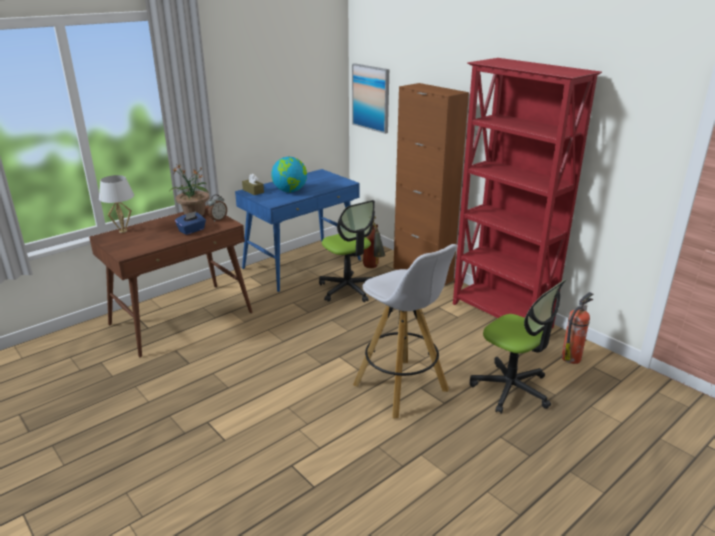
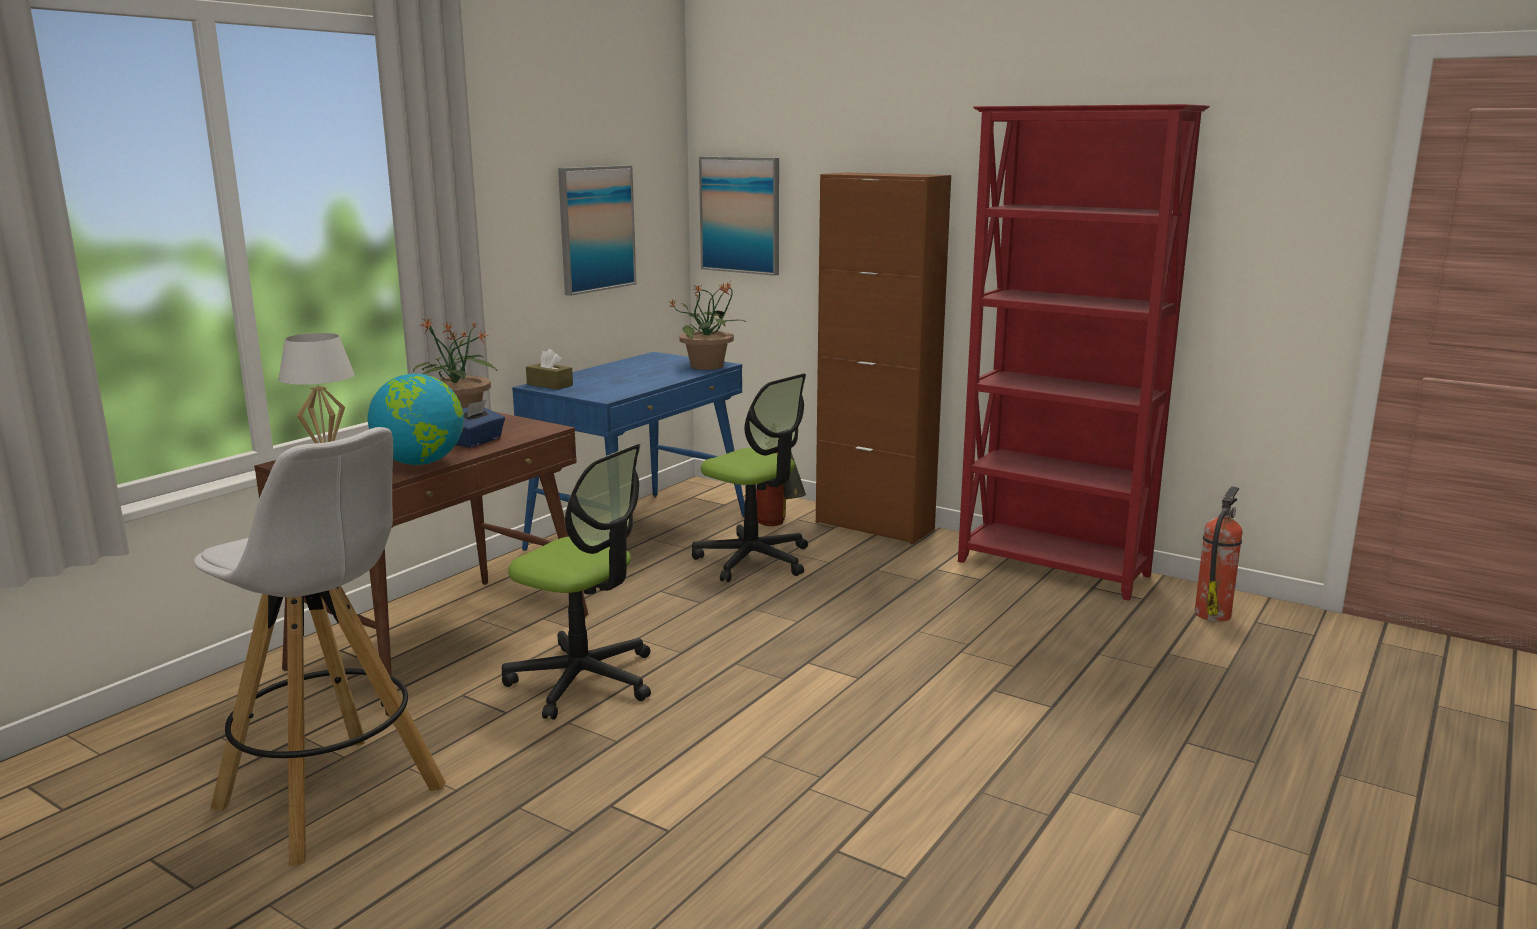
camera: 15 degrees left, 10 degrees down
alarm clock [208,195,227,222] -> none
globe [271,157,307,193] -> globe moved to [367,374,464,465]
white stool [353,244,457,419] -> white stool moved to [193,427,446,867]
office chair [470,279,566,414] -> office chair moved to [502,444,651,720]
none -> picture [558,165,636,296]
none -> potted plant [669,283,748,370]

